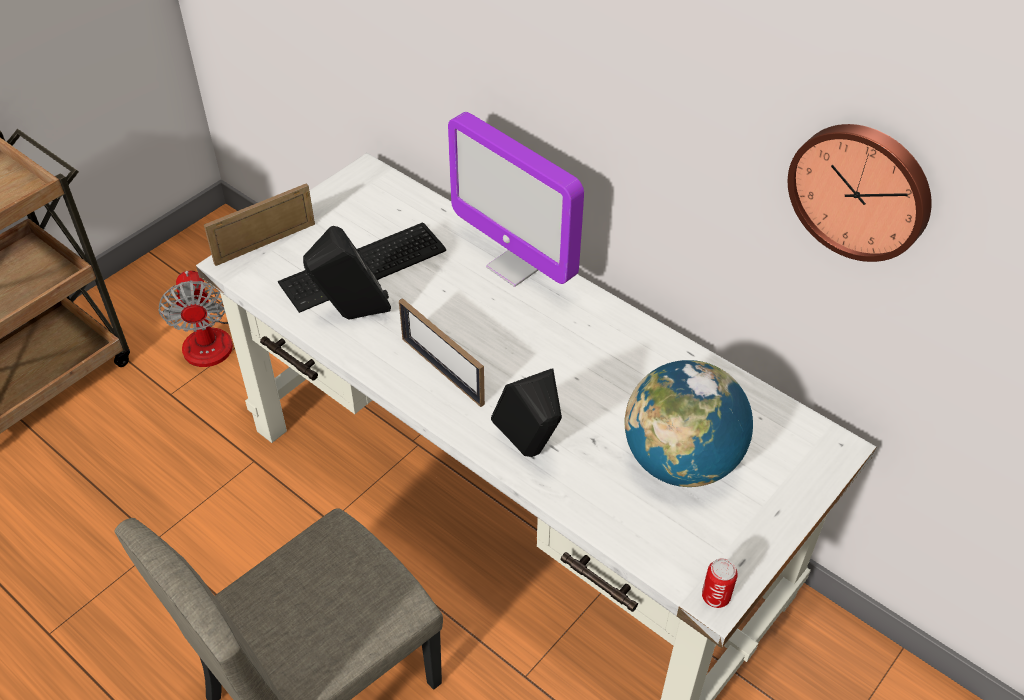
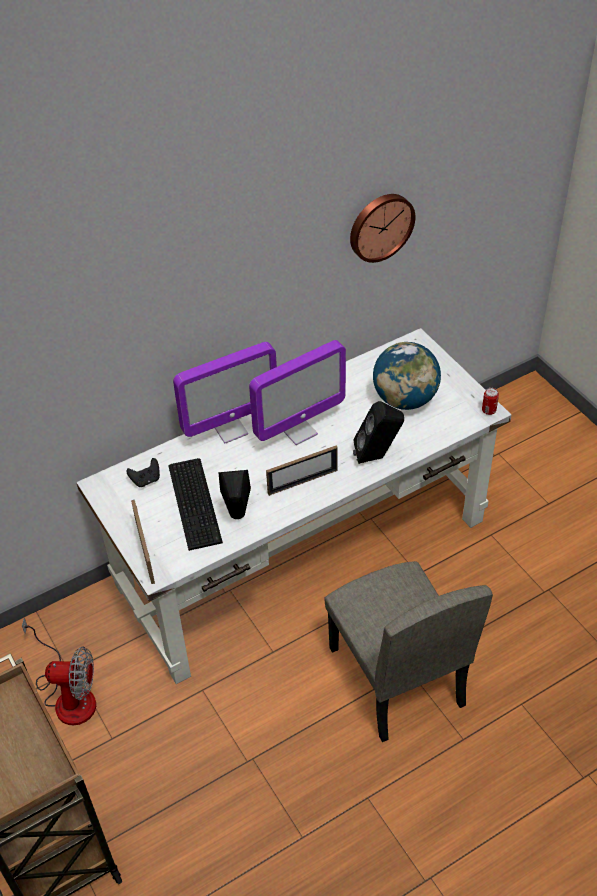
camera: 70 degrees left, 0 degrees up
none -> black game controller [126,458,160,487]
none -> monitor [249,340,346,445]

